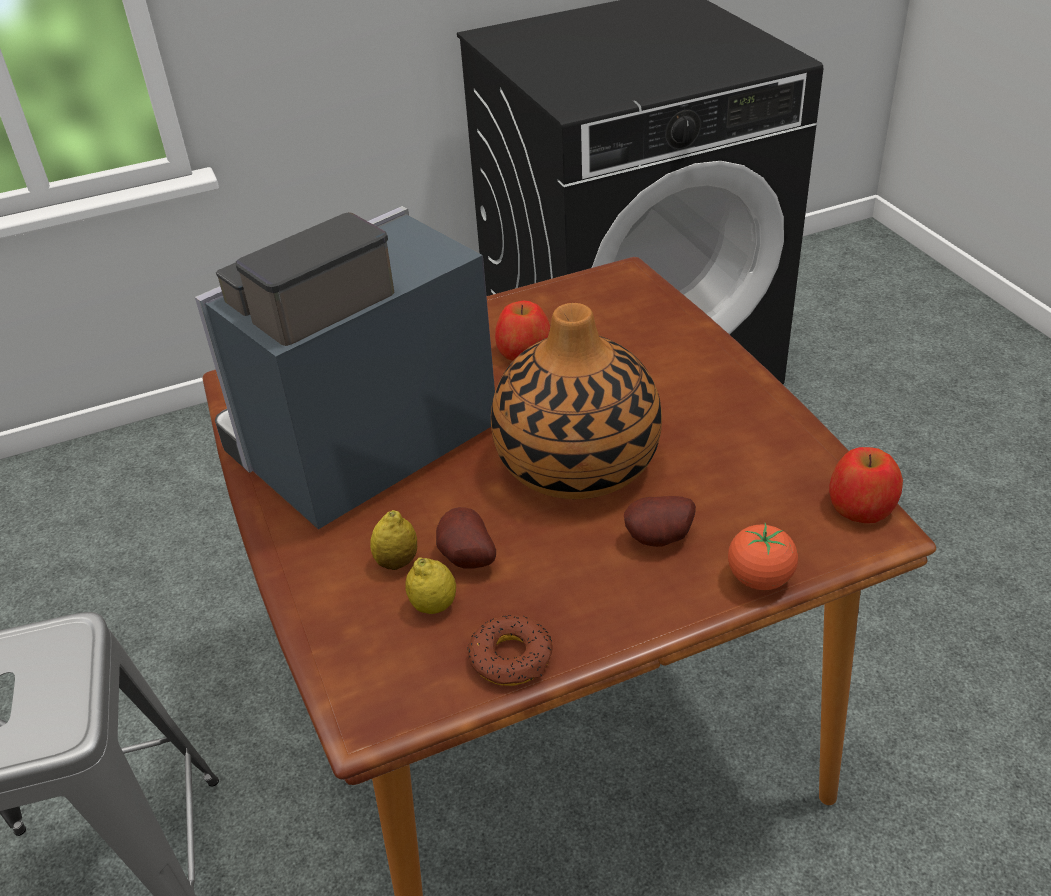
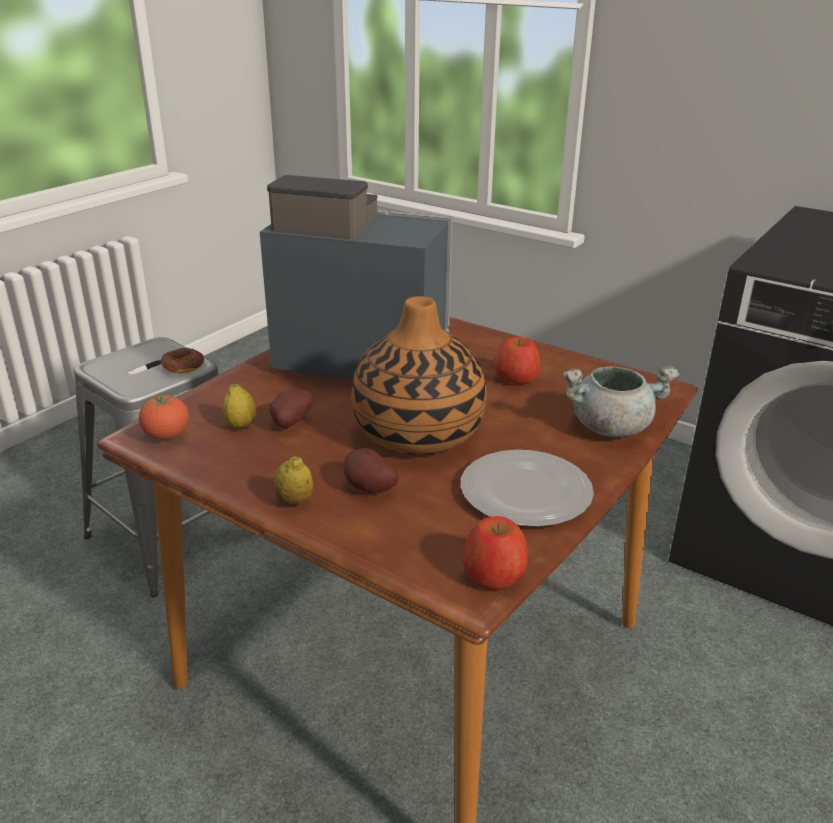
camera: 55 degrees right, 10 degrees down
lemon [370,510,417,570] -> lemon moved to [274,456,313,506]
donut [467,615,553,686] -> donut moved to [161,348,204,373]
tomato [728,523,798,590] -> tomato moved to [139,394,189,440]
none -> plate [461,450,594,527]
none -> grey cooking pot [562,366,680,437]

